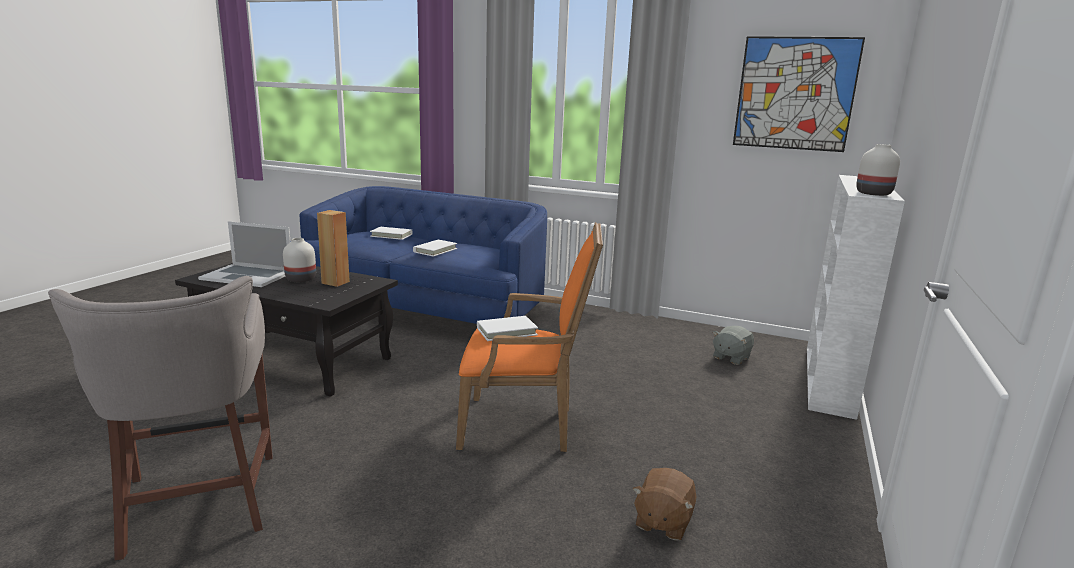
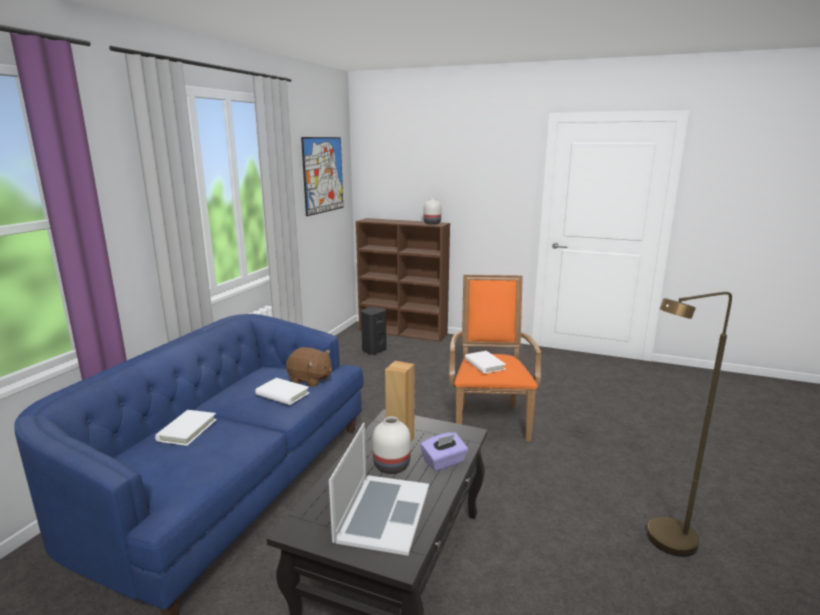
camera: 90 degrees left, 0 degrees up
grey stool [48,276,272,560] -> brown floor lamp [647,292,732,557]
brown plush toy [633,468,696,541] -> brown plush toy moved to [286,347,332,387]
grey plush toy [712,326,754,365] -> black speaker [361,307,387,355]
white bookcase [807,175,905,420] -> brown bookcase [356,218,450,342]
none -> purple tissue box [420,432,468,471]

